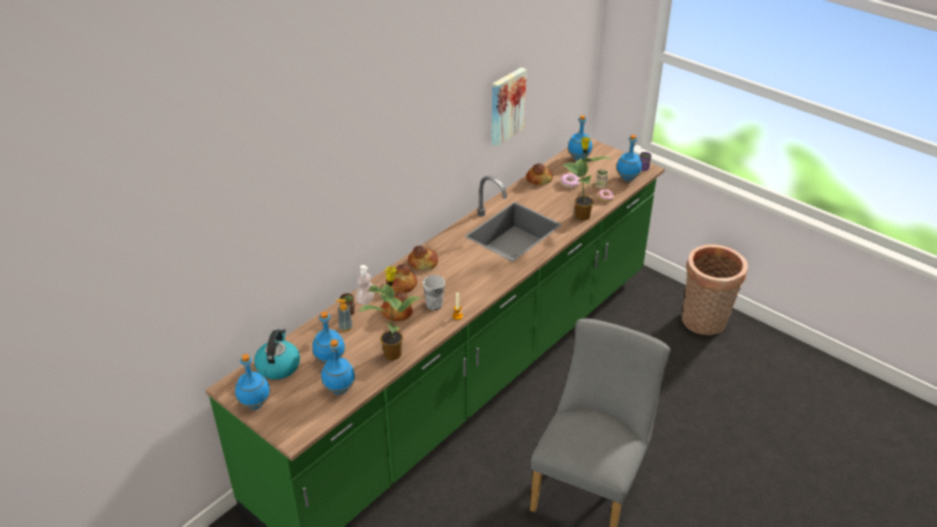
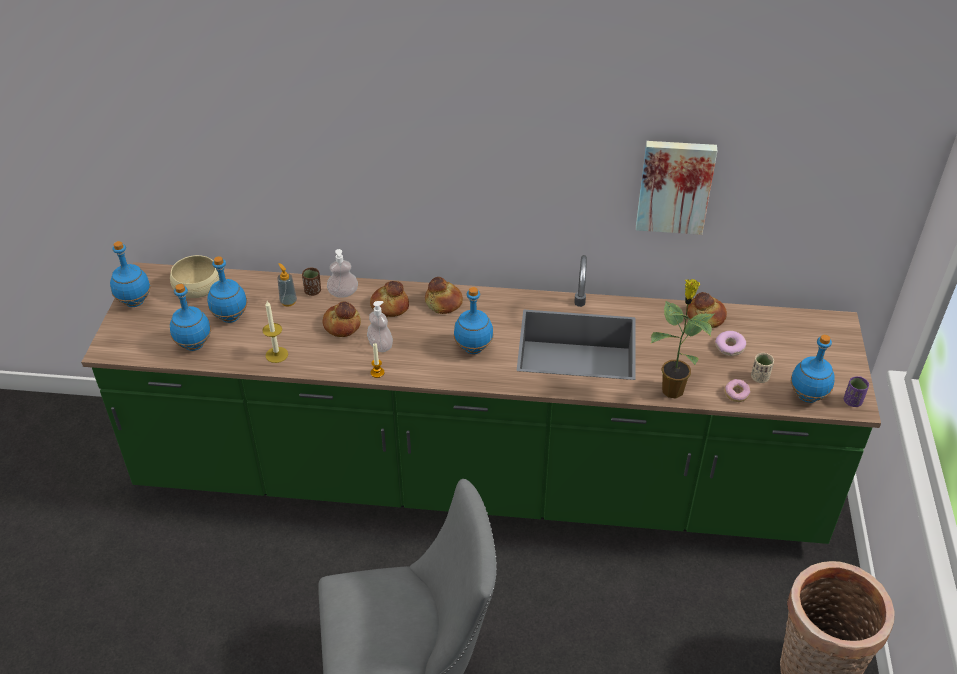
camera: 55 degrees right, 5 degrees up
kettle [254,328,300,380] -> beige bowl [170,255,219,298]
potted plant [359,266,423,360] -> candle [262,301,288,363]
cup [423,275,445,310] -> soap dispenser [367,301,393,352]
blue bottle [568,115,592,161] -> blue bottle moved to [454,287,493,354]

